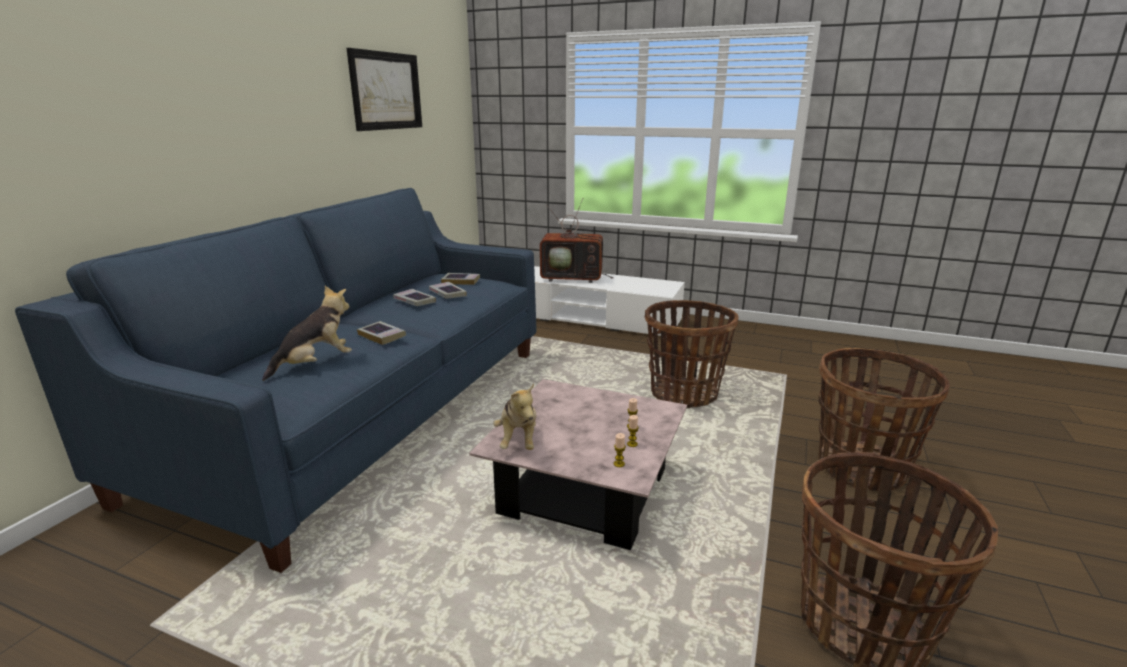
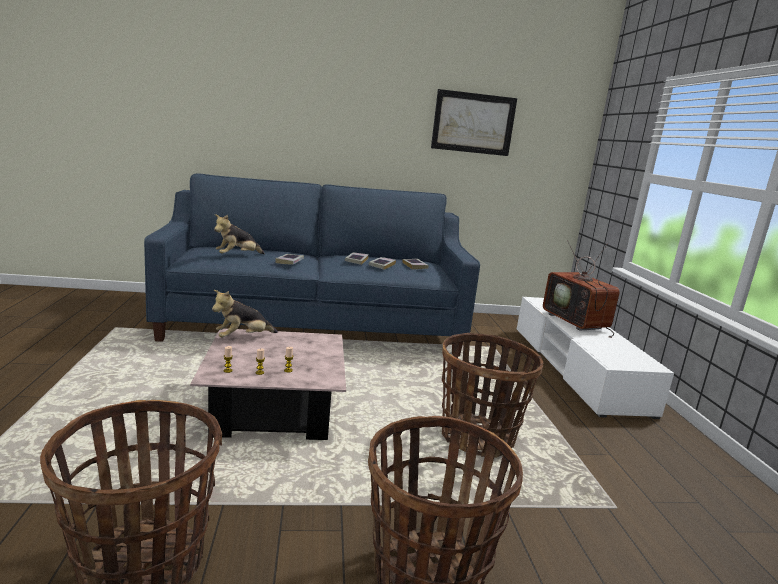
camera: 60 degrees right, 5 degrees down
plush toy [262,286,352,381] -> plush toy turned 120 degrees clockwise [214,214,265,254]

